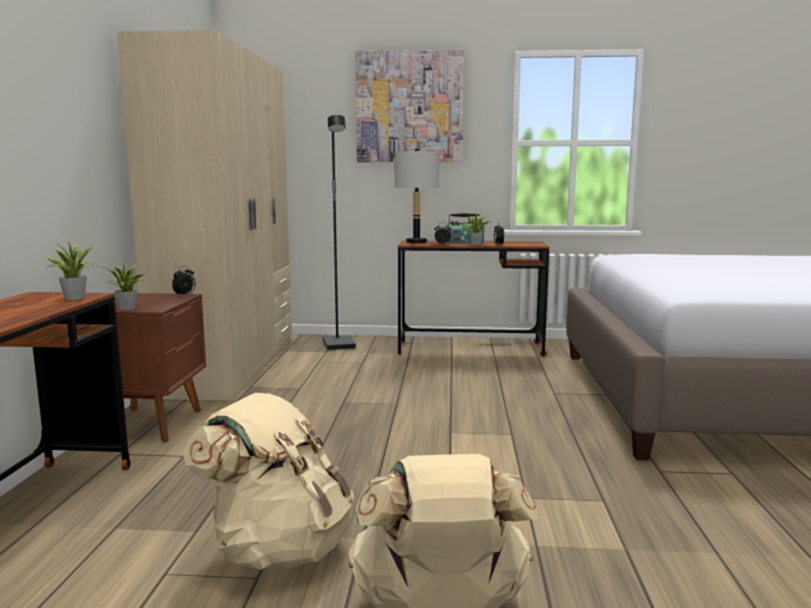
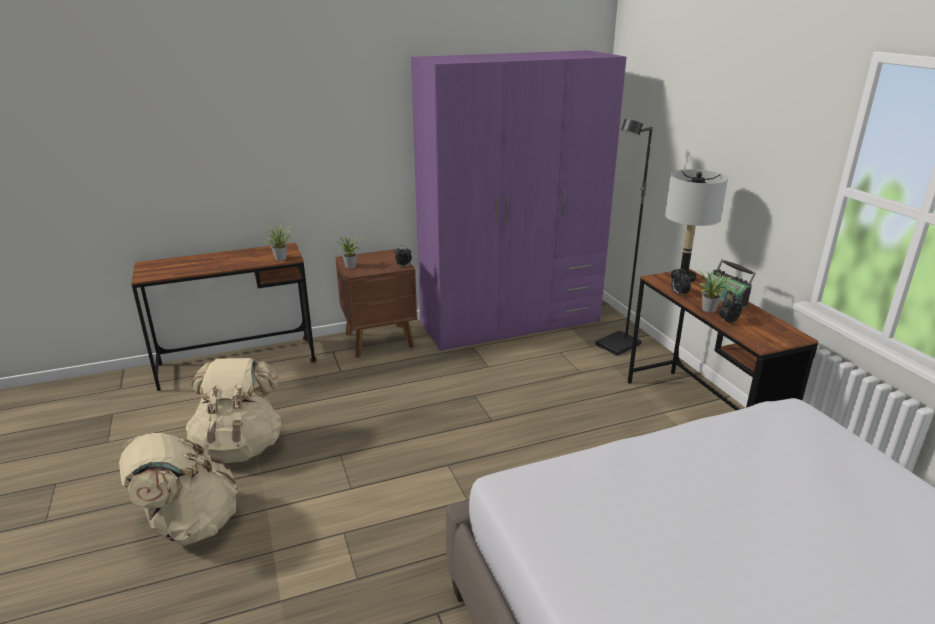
camera: 65 degrees right, 15 degrees up
beige wardrobe [117,30,292,401] -> purple wardrobe [411,50,626,351]
picture [355,50,464,162] -> none

